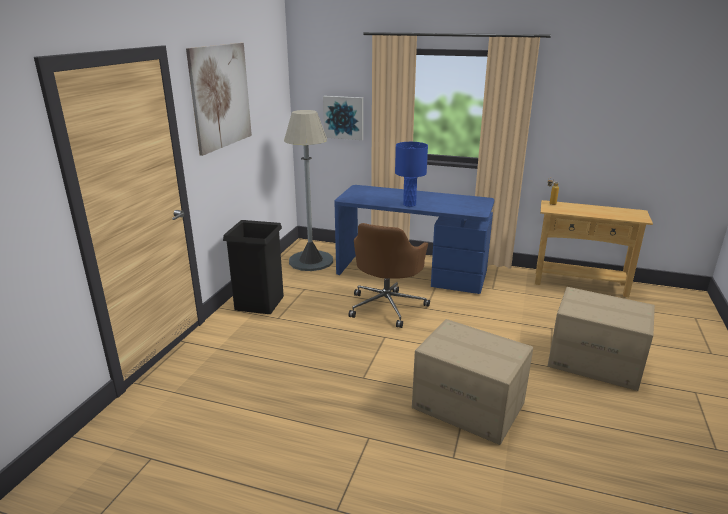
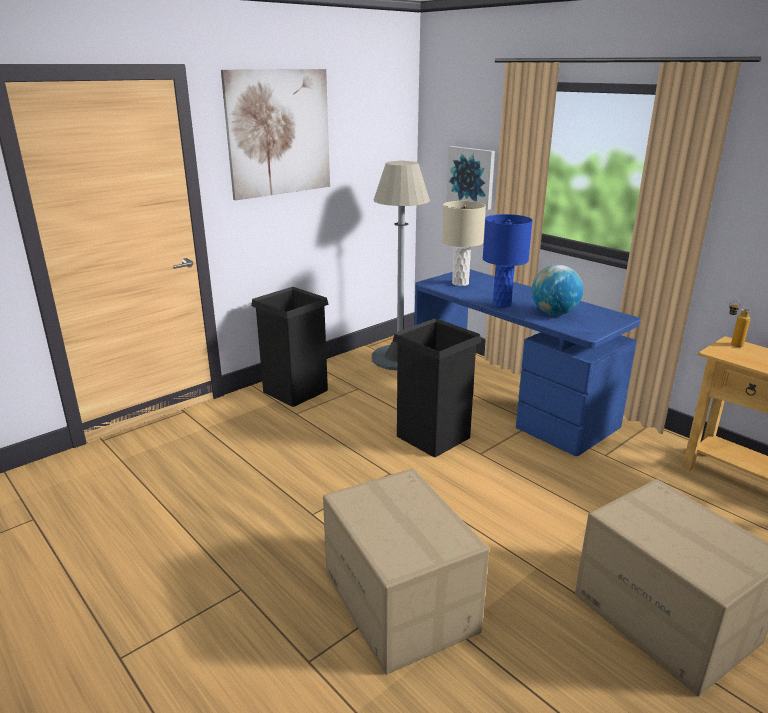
camera: 30 degrees right, 0 degrees up
brown office chair [348,223,430,328] -> black trash can [393,318,481,457]
none -> beige table lamp [442,201,486,286]
none -> globe [531,265,583,315]

